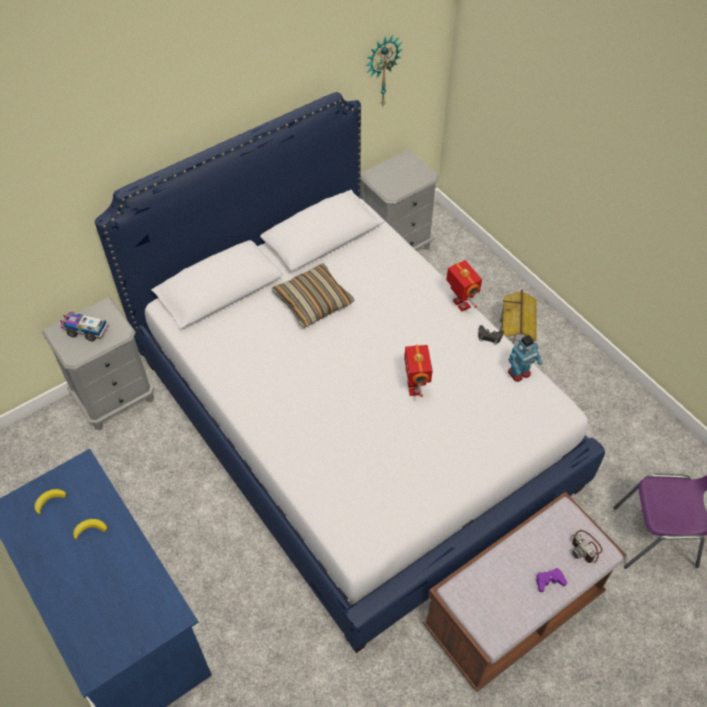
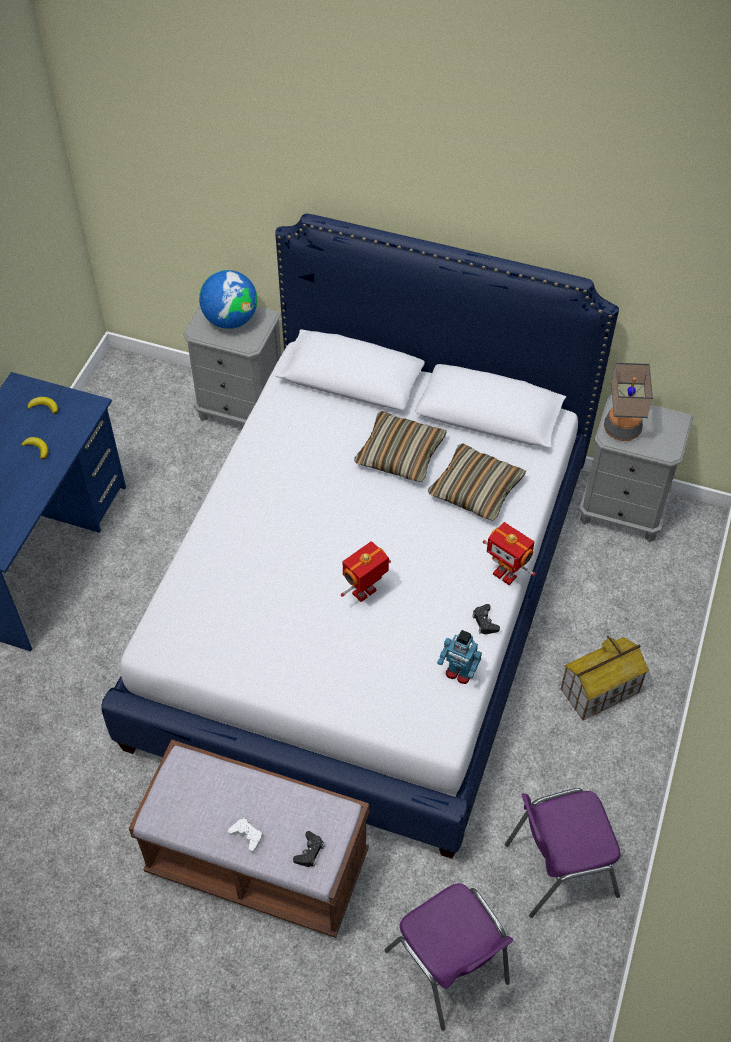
camera: 55 degrees right, 0 degrees up
toy truck [60,311,109,342] -> globe [199,270,257,329]
wall clock [366,35,403,106] -> none
toy robot [446,260,482,311] -> toy robot turned 105 degrees clockwise [483,522,536,585]
purple game controller [536,568,567,592] -> white game controller [228,818,263,853]
camera [572,530,603,563] -> black game controller [293,831,324,867]
none -> pillow [428,443,526,521]
none -> purple chair [505,788,620,918]
none -> table lamp [604,362,653,441]

